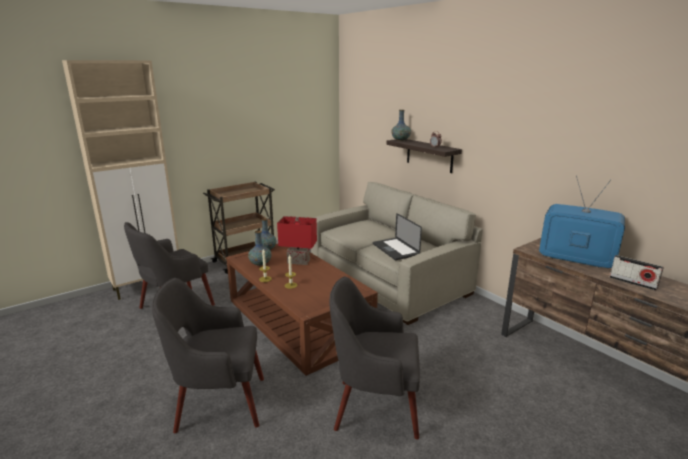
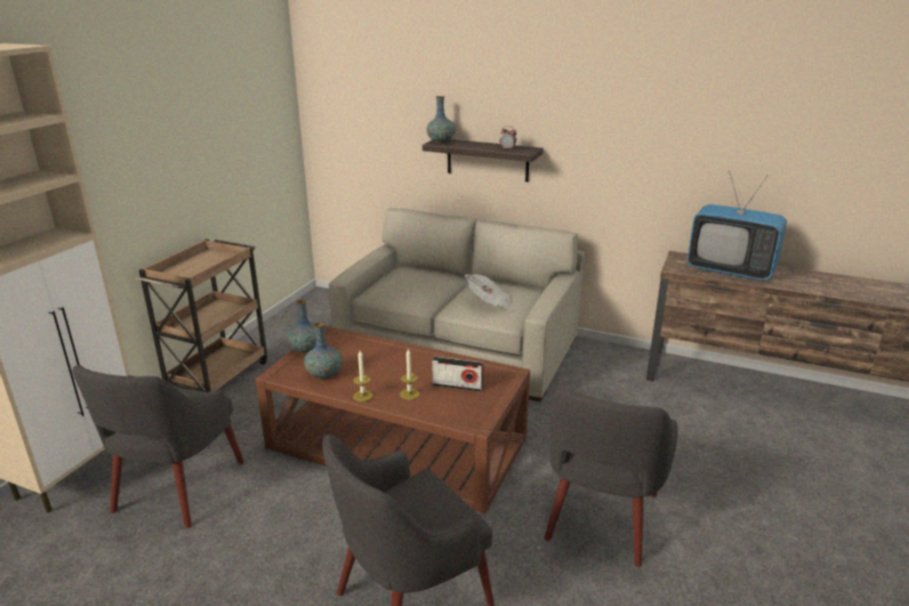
camera: 30 degrees left, 5 degrees up
red table lamp [277,216,317,265] -> none
grey armchair [330,277,420,440] -> grey armchair turned 45 degrees counterclockwise [544,387,678,567]
laptop [373,213,422,260] -> newspaper [465,274,513,310]
television [539,176,625,268] -> television turned 150 degrees counterclockwise [687,171,787,280]
radio [610,255,664,291] -> radio moved to [432,357,484,392]

